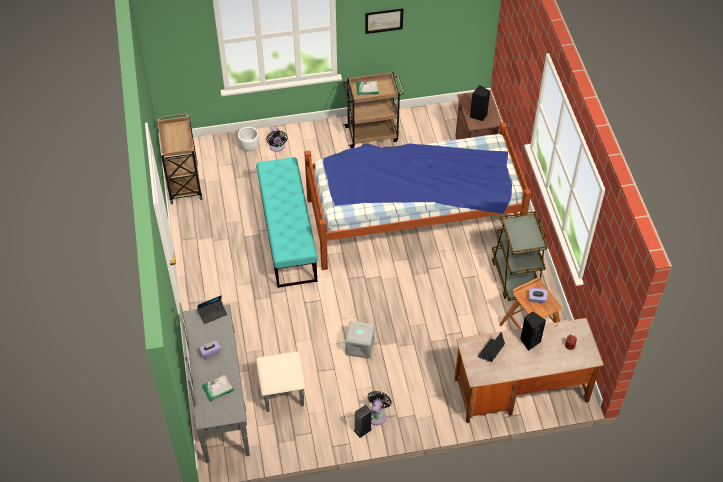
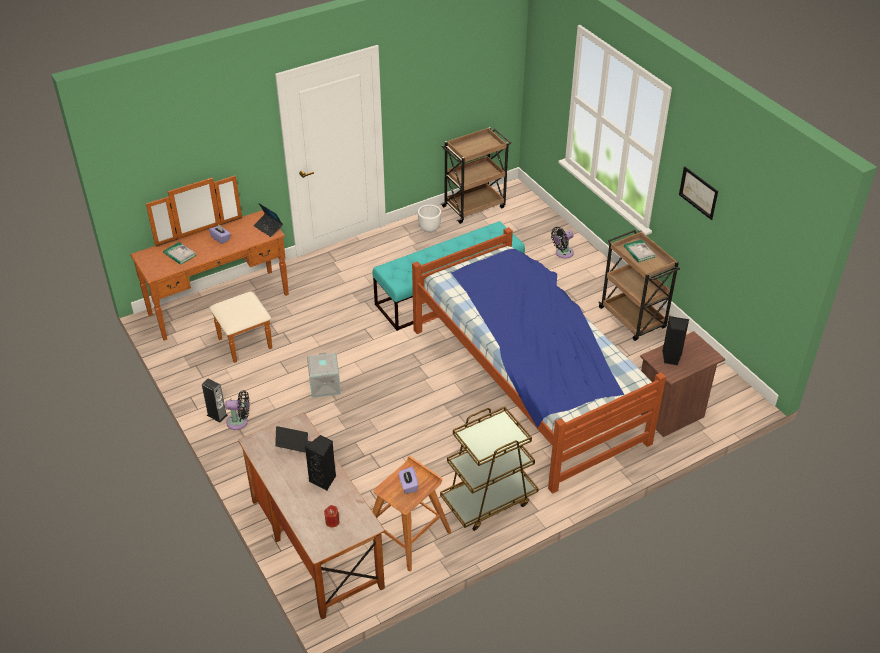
camera: 70 degrees right, 10 degrees down
grey dresser [179,303,305,463] -> brown dresser [130,176,289,363]
white planter [238,127,259,151] -> white planter moved to [418,205,441,233]

